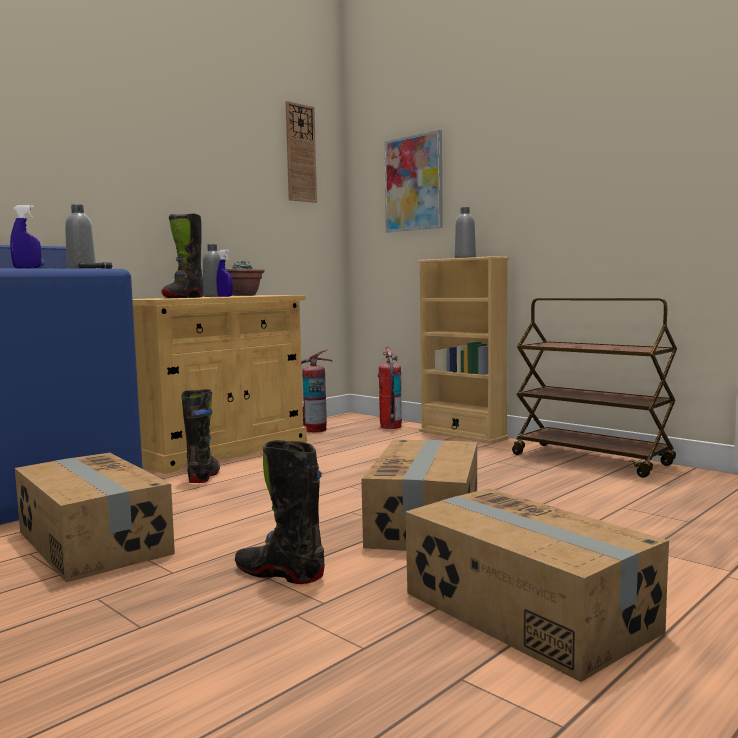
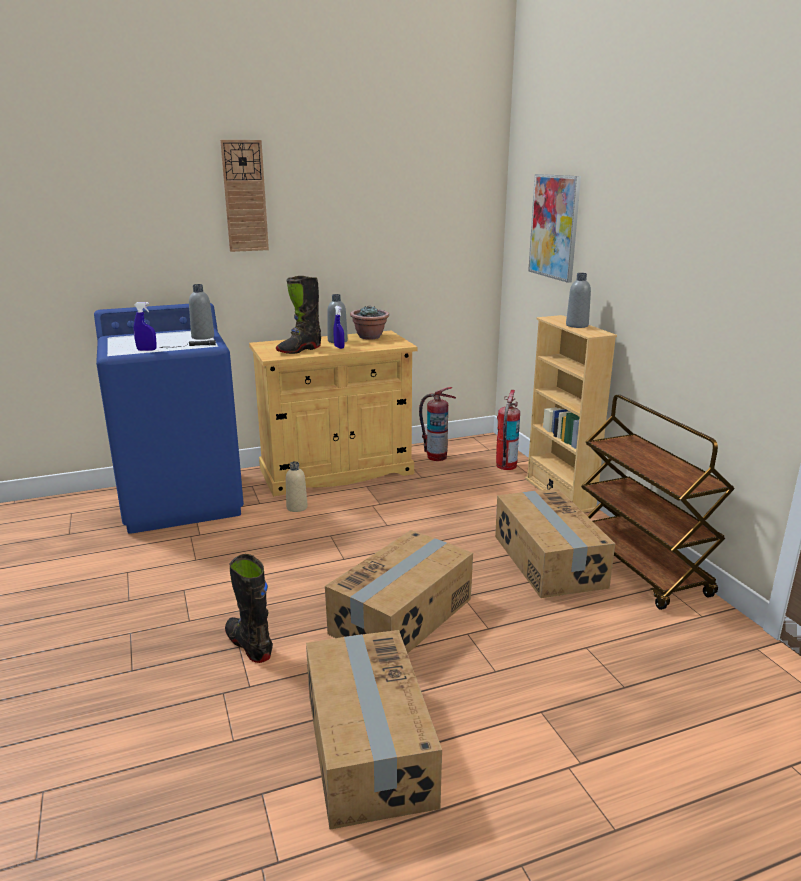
camera: 25 degrees right, 15 degrees up
cardboard box [15,453,175,583] -> cardboard box moved to [495,489,615,598]
black boot [181,389,220,483] -> beige bottle [286,461,308,512]
wall clock [286,101,317,203] -> wall clock moved to [220,140,269,252]

